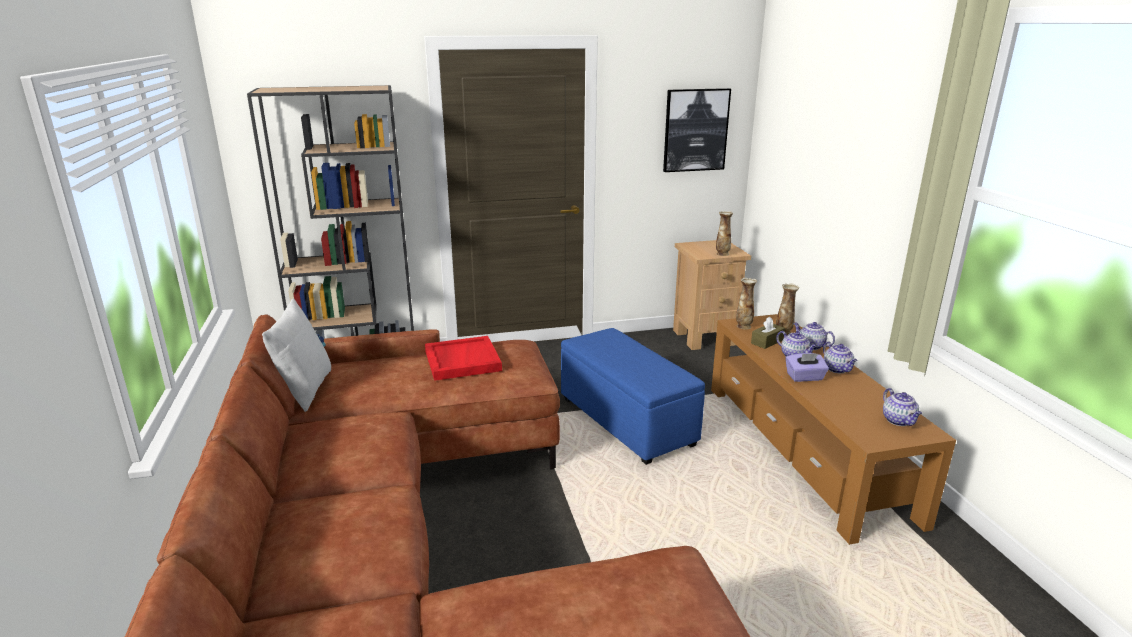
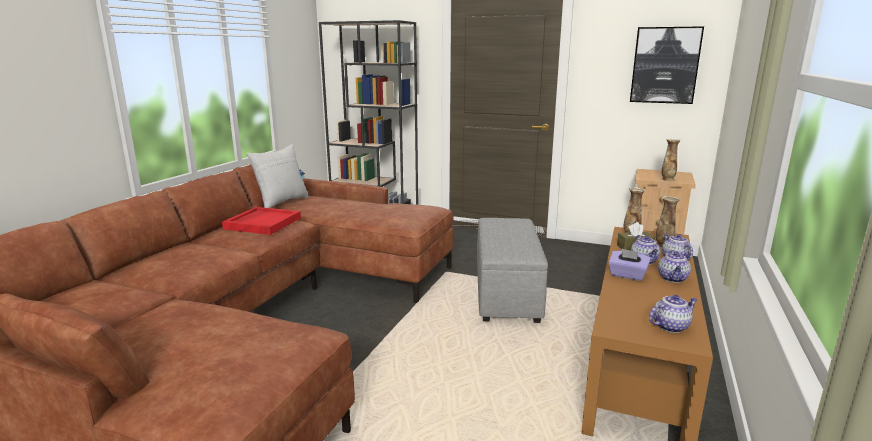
camera: 35 degrees right, 5 degrees down
red tray [425,336,502,381] -> red tray moved to [222,207,301,235]
blue ottoman [561,328,705,465] -> grey ottoman [477,218,548,323]
teapot [883,388,922,426] -> teapot turned 135 degrees counterclockwise [649,295,698,333]

